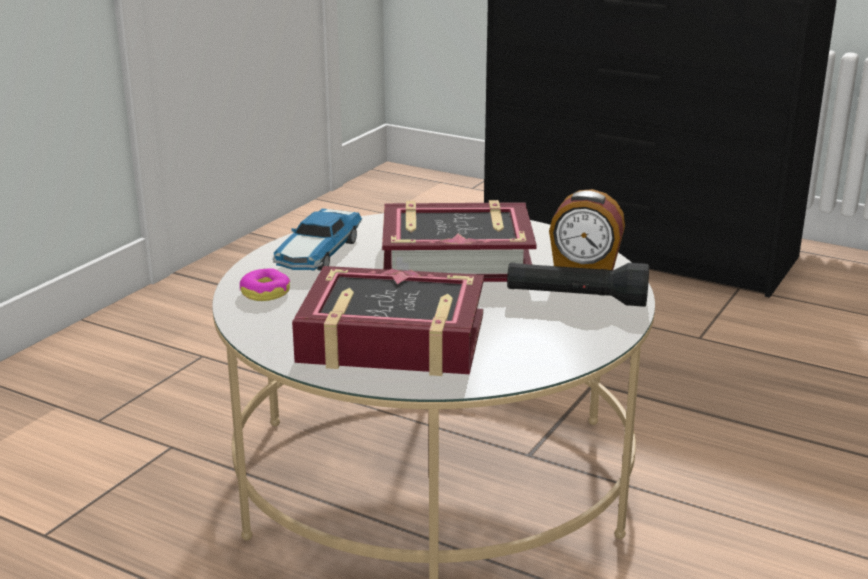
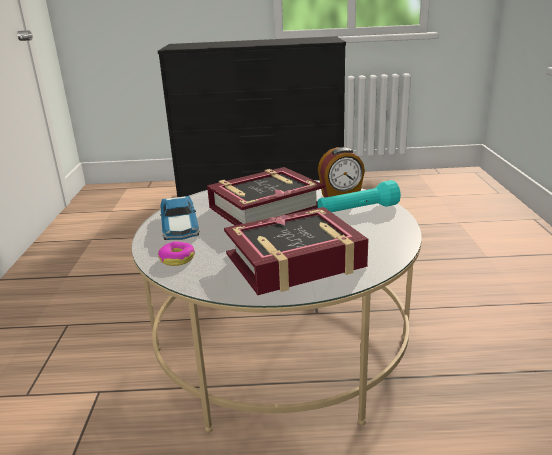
camera: 30 degrees left, 0 degrees up
black flashlight [507,263,649,307] -> turquoise flashlight [317,180,401,212]

